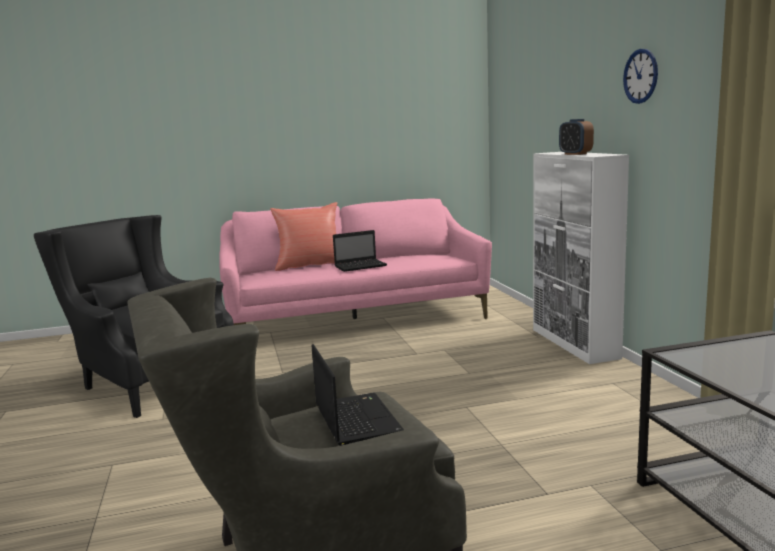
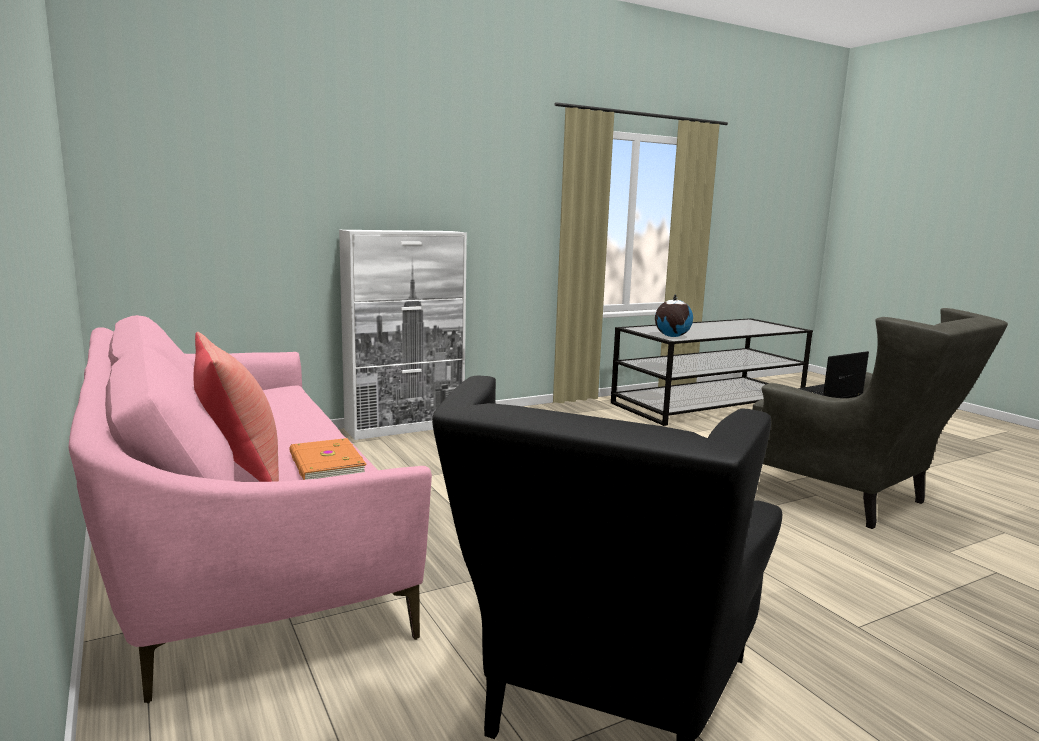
camera: 105 degrees left, 0 degrees up
laptop [333,230,387,272] -> none
alarm clock [559,119,594,155] -> none
wall clock [623,49,658,104] -> none
none -> orange book [290,438,367,480]
none -> globe [655,295,693,337]

